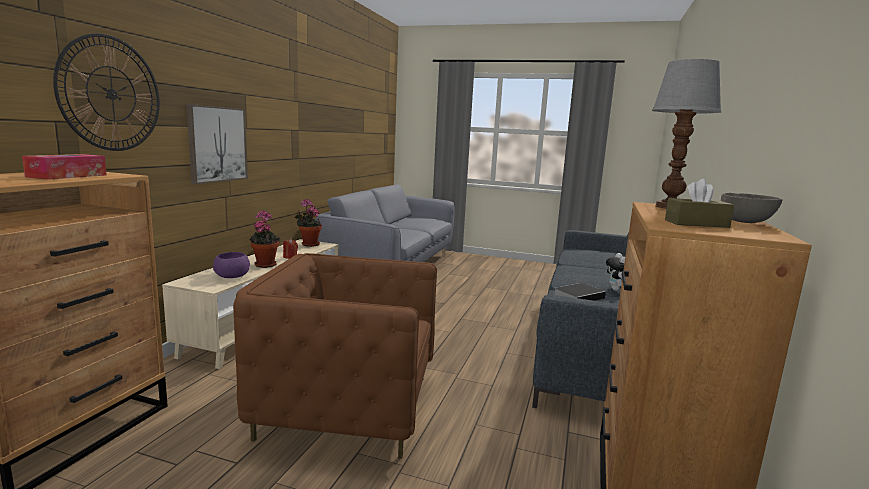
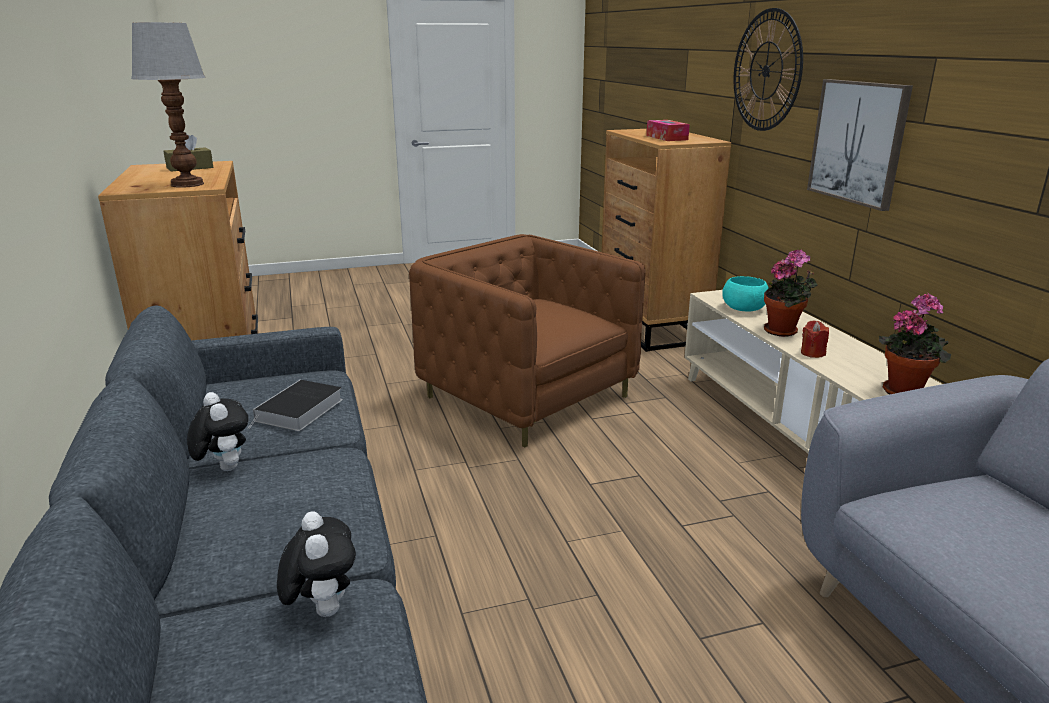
camera: 145 degrees right, 10 degrees up
purple bowl [213,252,250,278] -> turquoise bowl [722,276,769,312]
brown armchair [233,253,437,458] -> brown armchair turned 105 degrees counterclockwise [409,234,646,448]
grey bowl [721,193,782,223] -> none
none -> plush toy [277,512,356,617]

